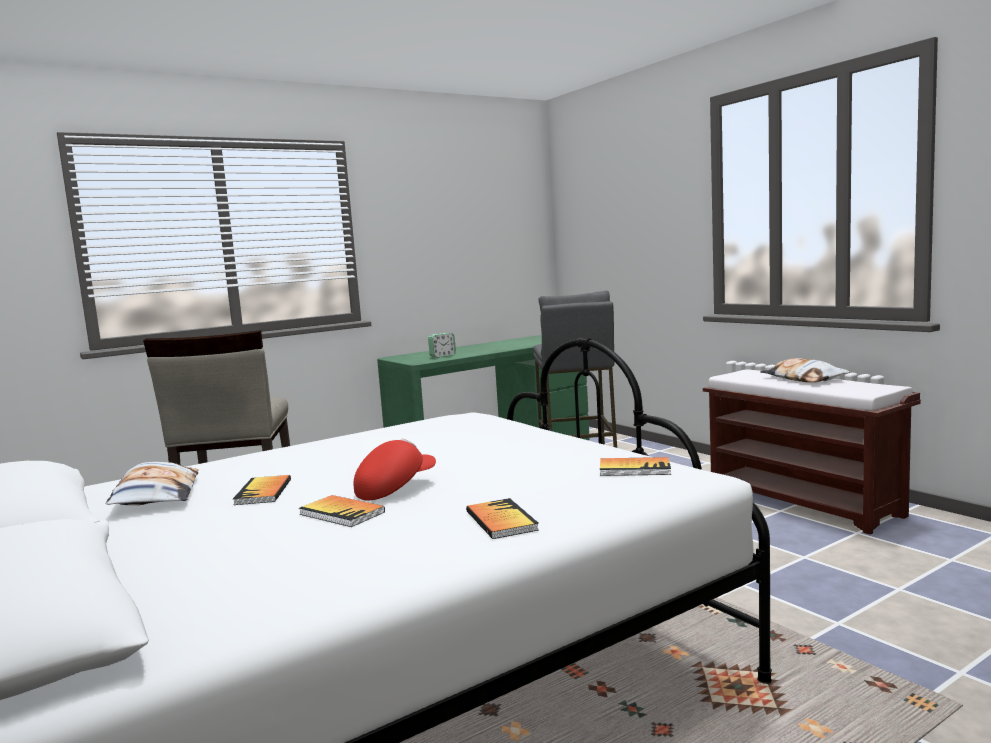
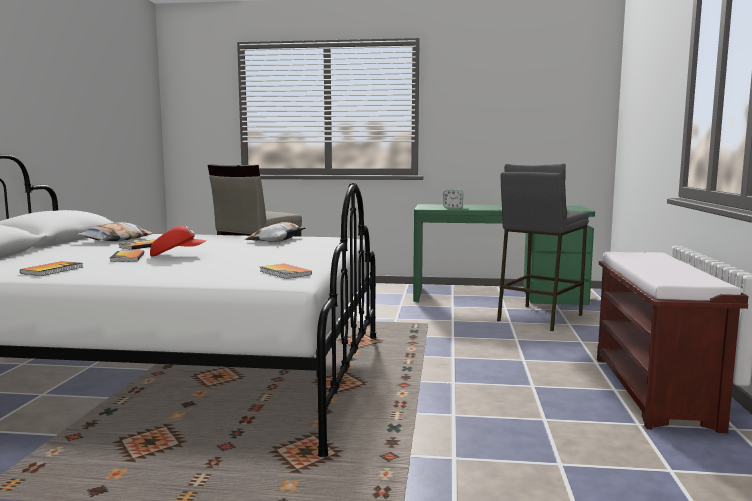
camera: 40 degrees right, 0 degrees up
book [466,498,539,539] -> book moved to [20,261,83,276]
pillow [760,358,850,382] -> pillow moved to [245,222,305,242]

